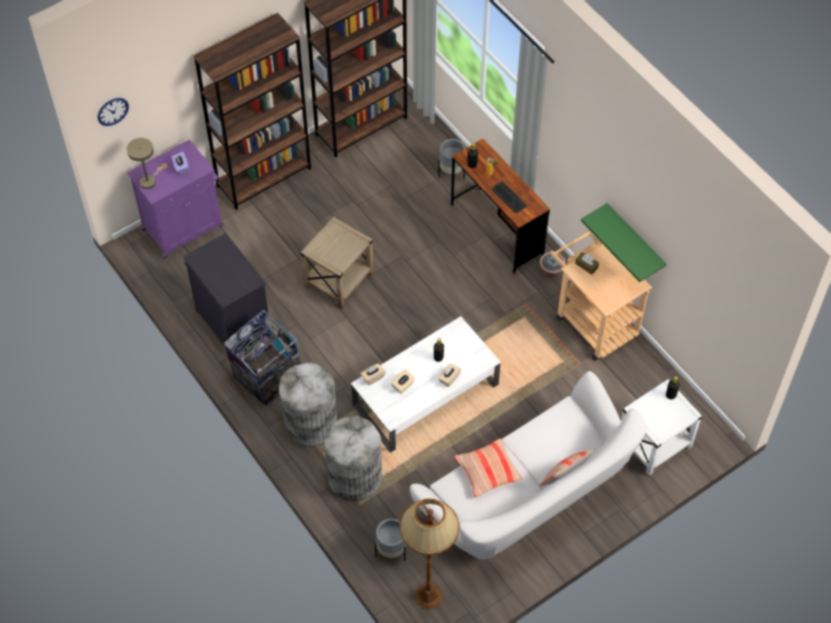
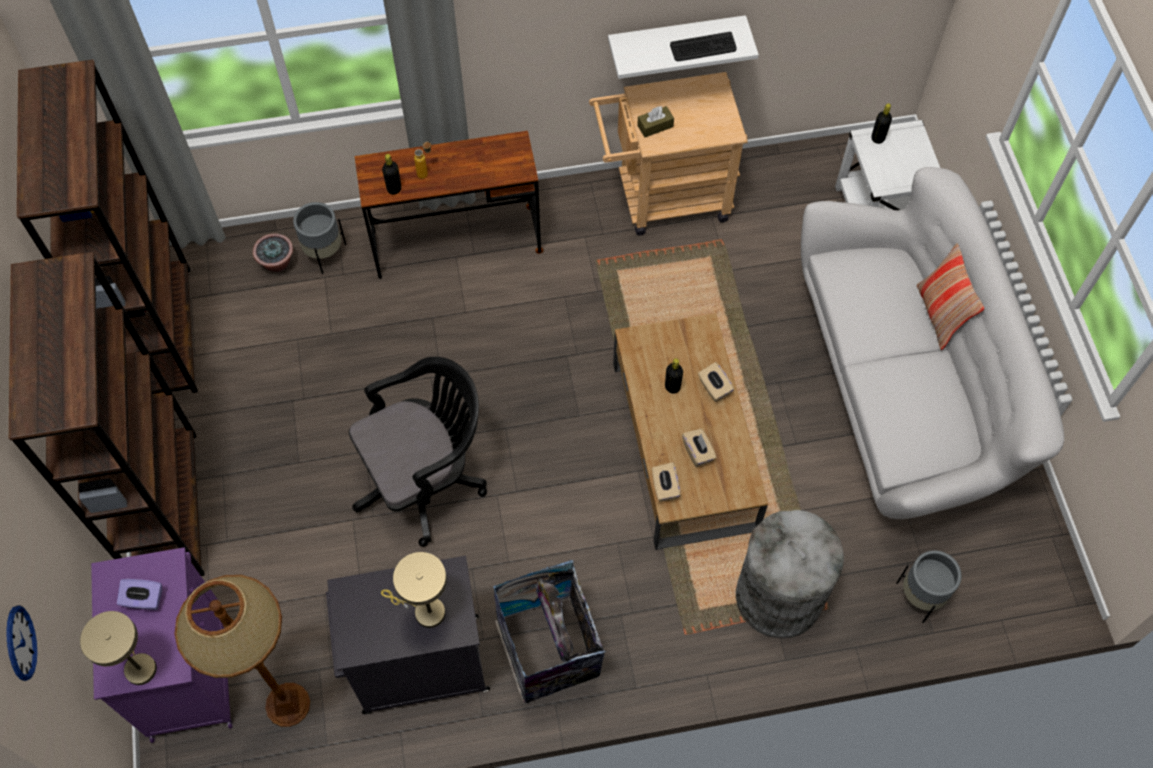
camera: 65 degrees left, 5 degrees up
grey trash can [279,363,337,447] -> none
beige side table [300,216,373,309] -> black office chair [349,357,487,547]
white coffee table [351,316,501,453] -> brown coffee table [613,313,768,550]
brown floor lamp [399,498,460,609] -> brown floor lamp moved to [175,575,310,727]
pillow [455,438,522,497] -> none
keyboard [492,181,527,213] -> keyboard moved to [670,32,737,61]
potted plant [540,252,566,277] -> potted plant moved to [253,234,293,272]
green shelf [581,203,666,282] -> white shelf [608,15,759,79]
none -> beige table lamp [381,552,447,628]

